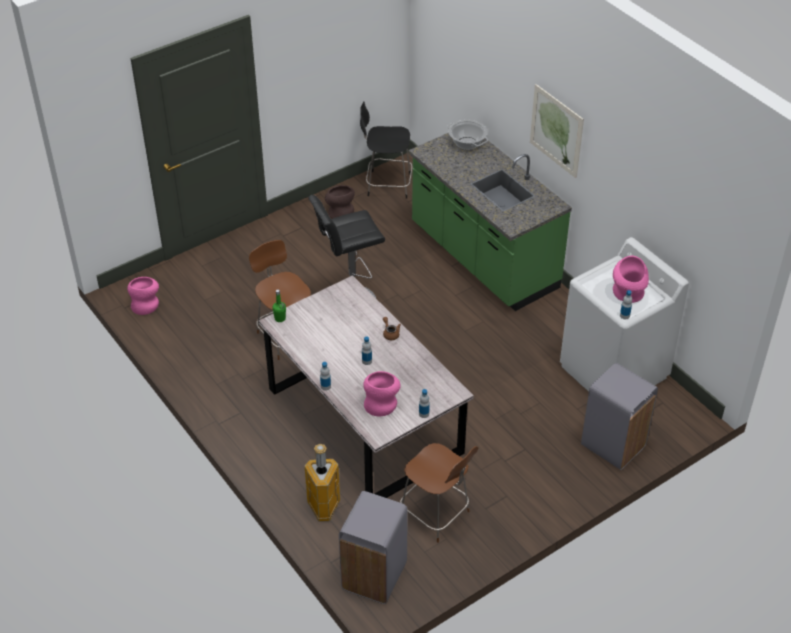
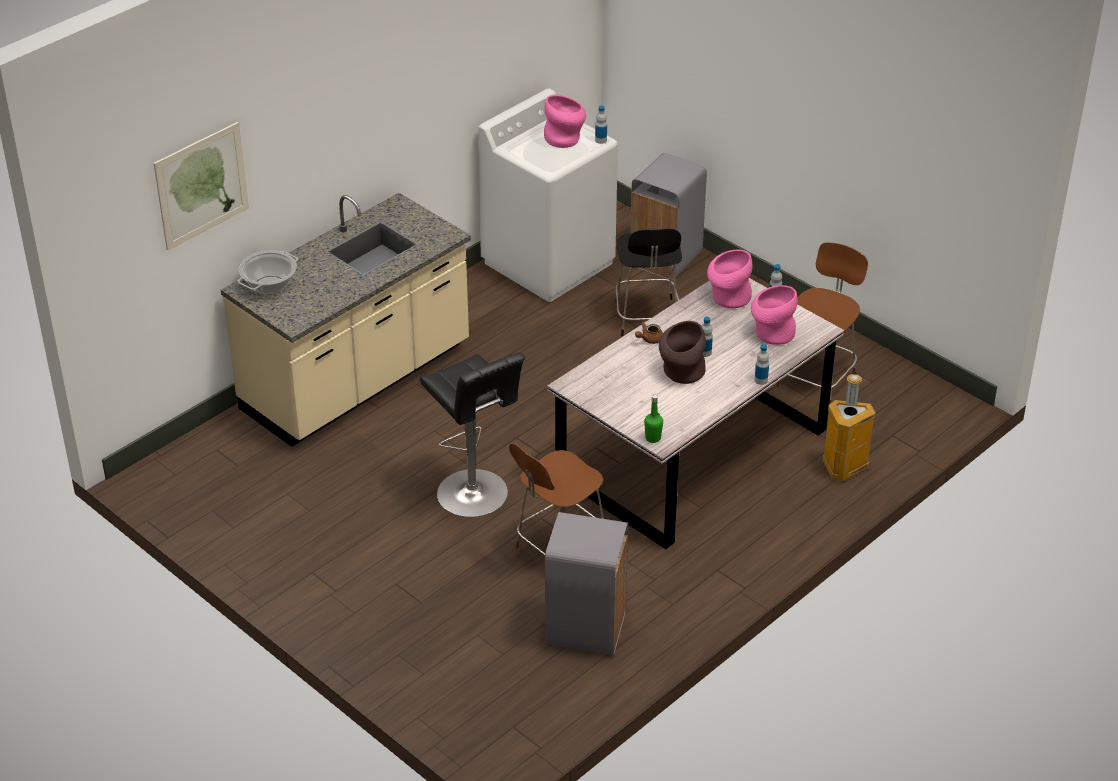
camera: 100 degrees left, 5 degrees down
pink vase [127,277,159,315] -> pink vase moved to [707,250,753,308]
brown vase [325,185,355,219] -> brown vase moved to [659,321,706,384]
grey trash can [339,491,408,604] -> grey trash can moved to [545,512,628,655]
black chair [360,102,413,199] -> black chair moved to [615,229,682,336]
green counter [409,133,572,311] -> beige counter [221,193,471,447]
picture [530,84,584,178] -> picture moved to [154,122,249,250]

